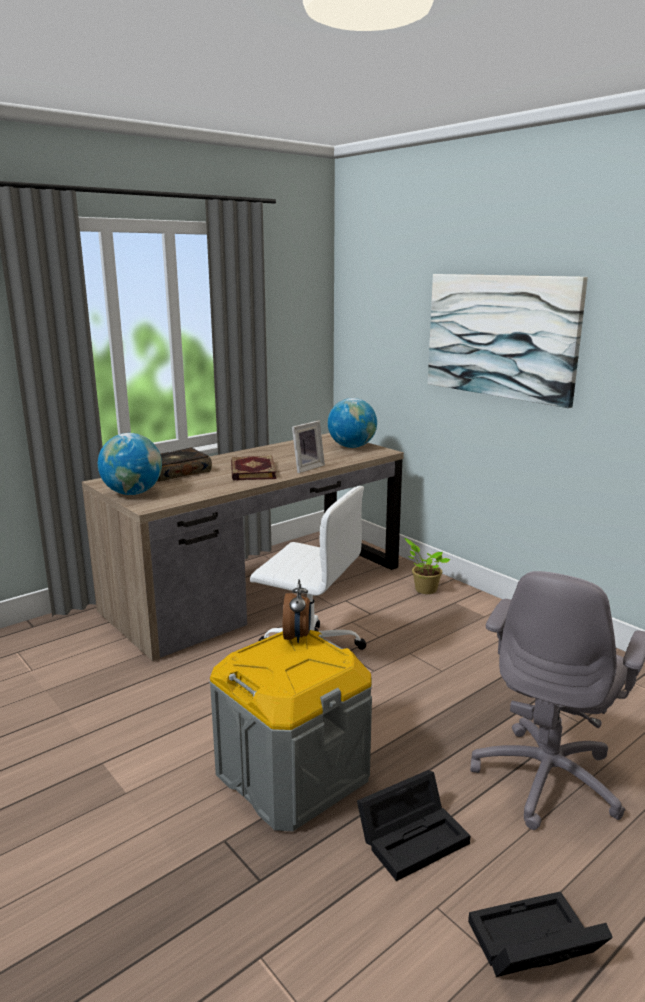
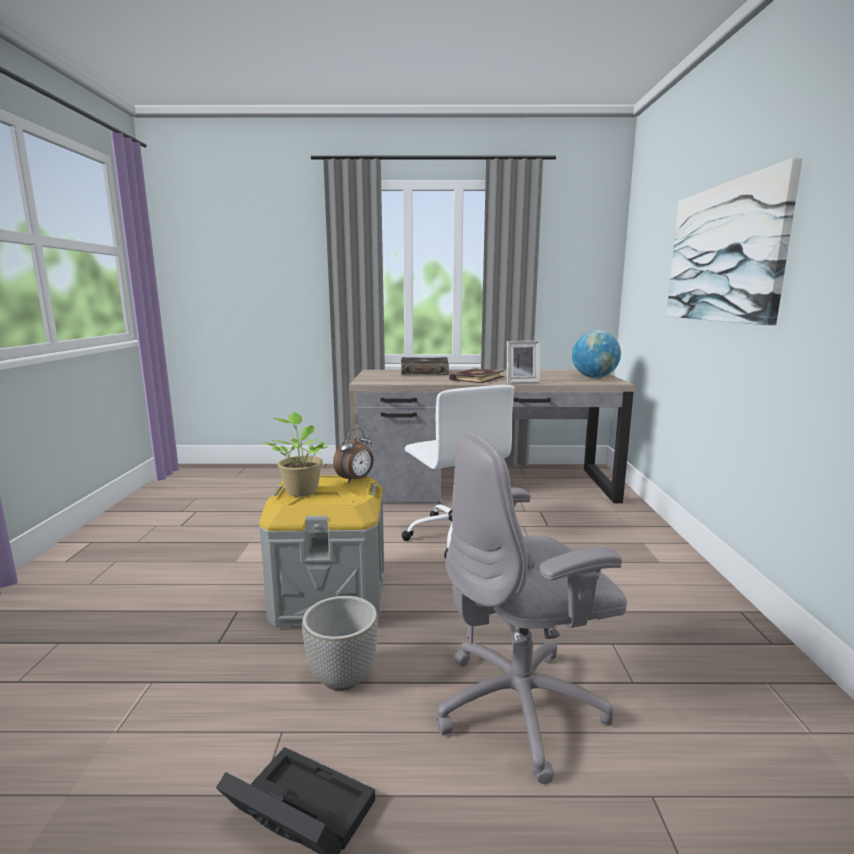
camera: 40 degrees right, 5 degrees down
globe [98,433,162,495] -> none
black storage box [357,770,471,881] -> planter [302,596,378,691]
potted plant [404,538,450,594] -> potted plant moved to [264,412,328,497]

